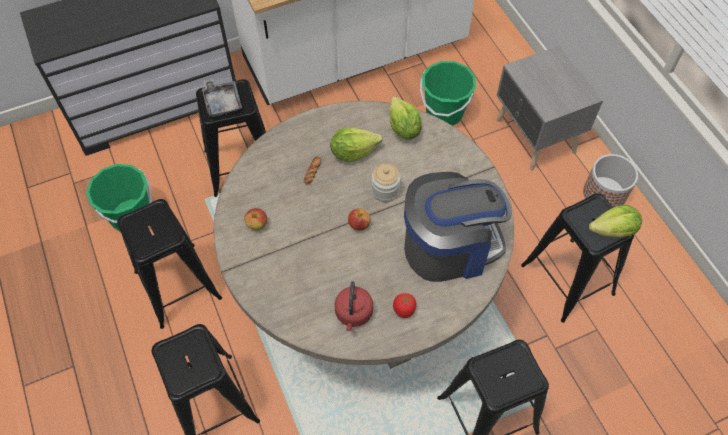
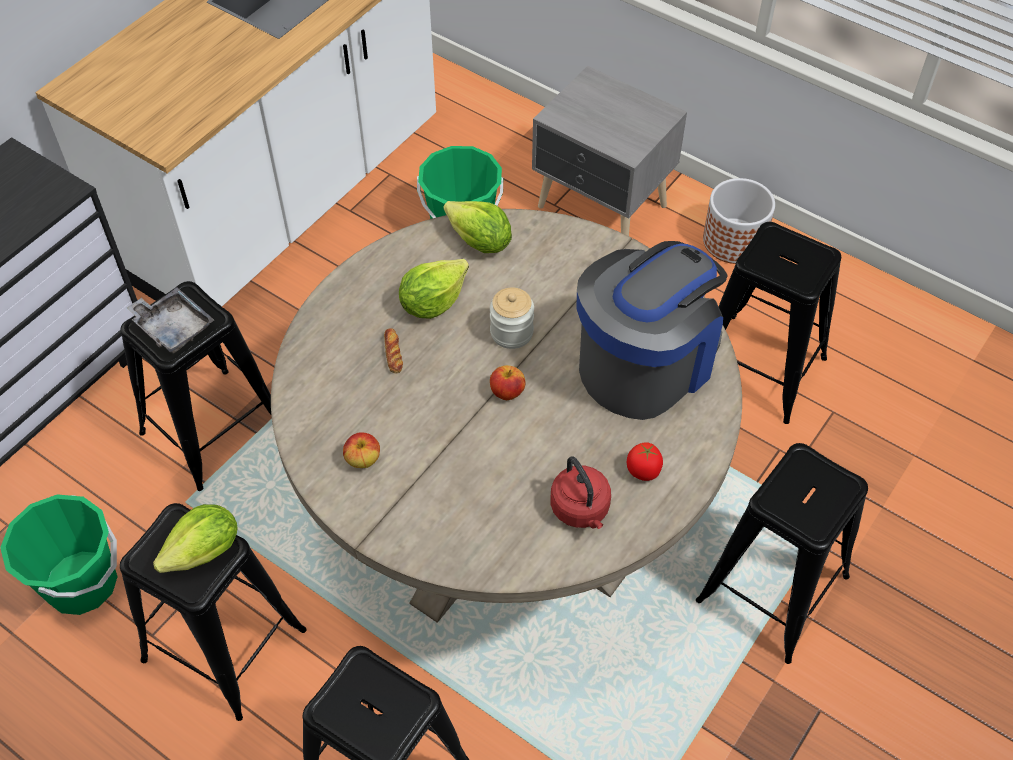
camera: 30 degrees left, 5 degrees down
lettuce [589,205,642,237] -> lettuce moved to [153,504,238,573]

